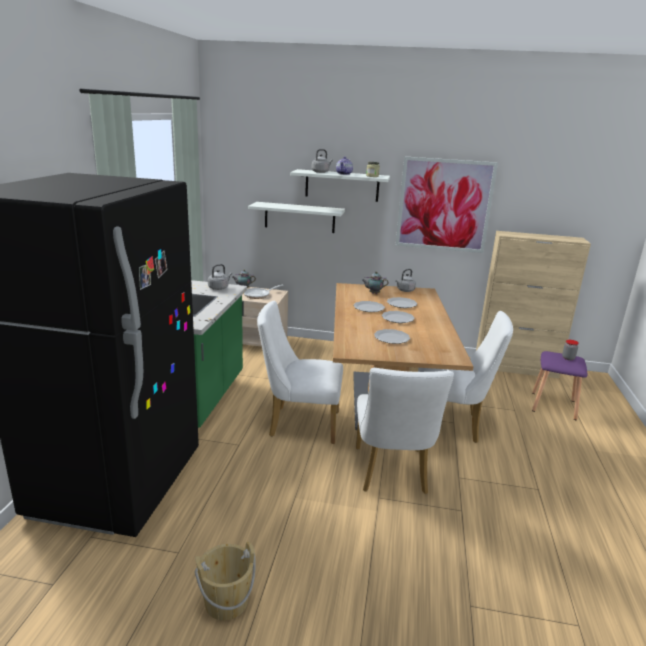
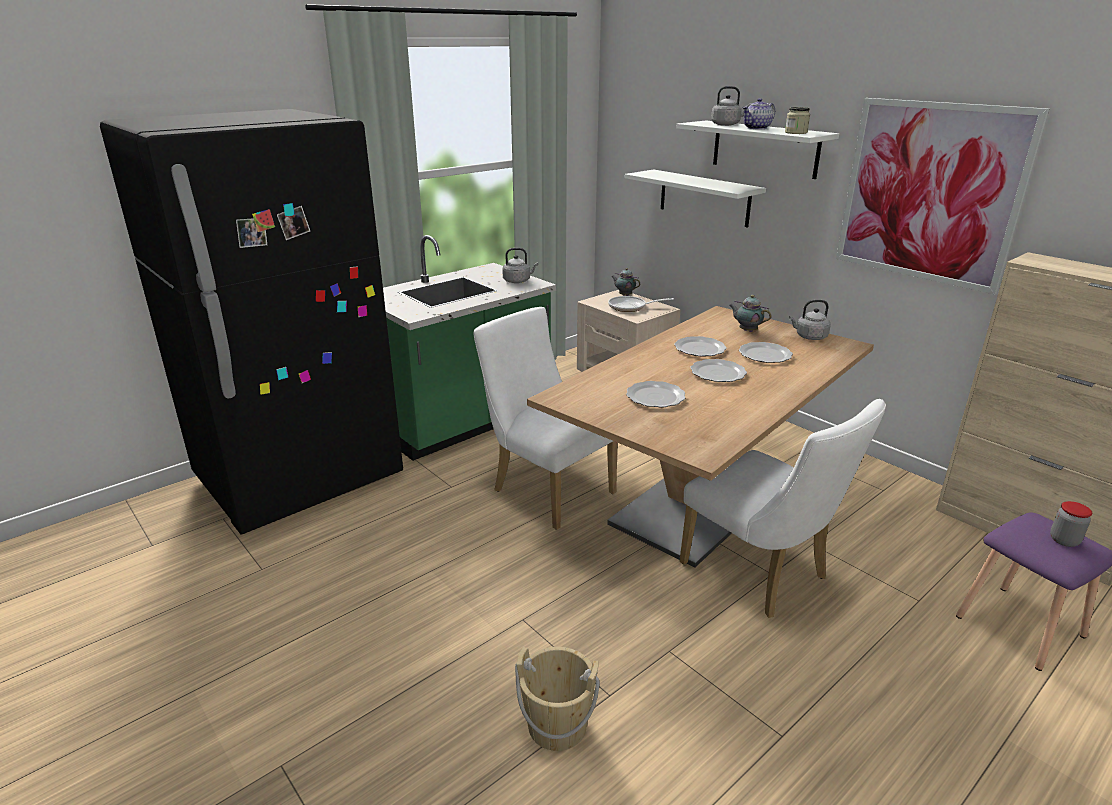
camera: 40 degrees right, 5 degrees up
beige bucket [195,541,256,621] -> beige bucket moved to [515,647,600,751]
white chair [356,368,454,494] -> none

